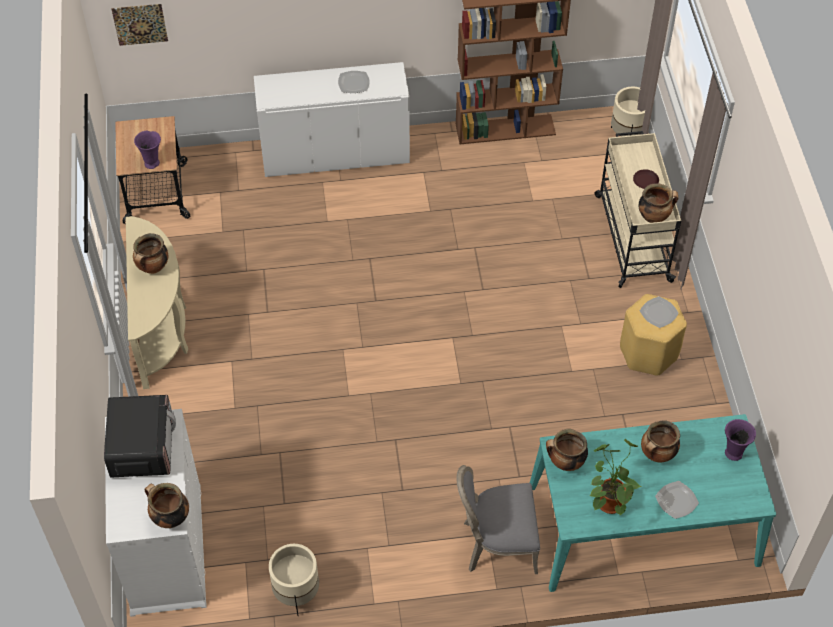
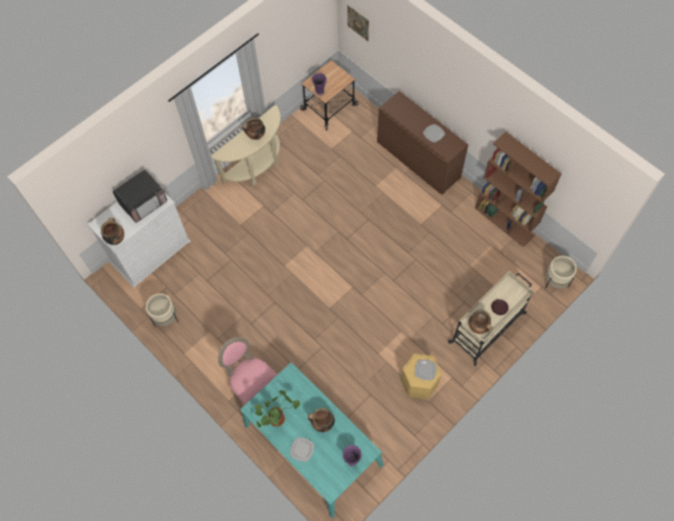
camera: 55 degrees right, 10 degrees up
white cabinet [254,62,410,177] -> brown cabinet [377,91,468,195]
grey chair [457,465,540,574] -> pink chair [218,337,278,405]
cooking pot [546,429,588,471] -> none

